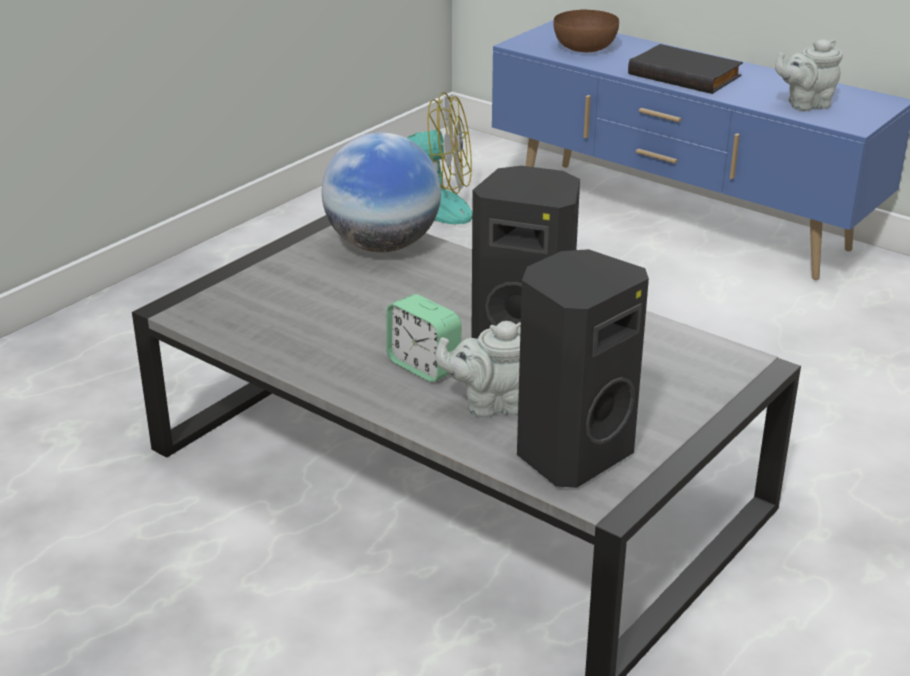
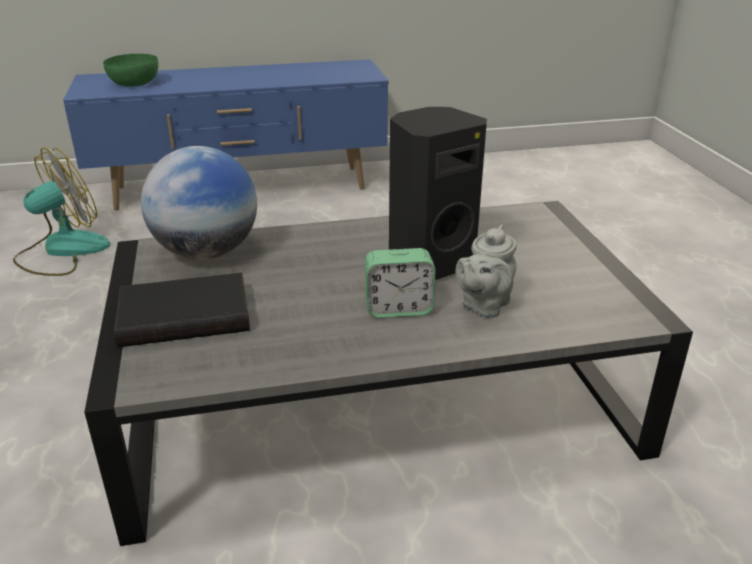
camera: 50 degrees left, 0 degrees up
black speaker [517,249,649,488] -> none
brown bowl [554,10,619,52] -> green bowl [103,54,158,87]
black book [628,44,743,94] -> black book moved to [114,273,250,347]
grey teapot [775,39,843,111] -> none

